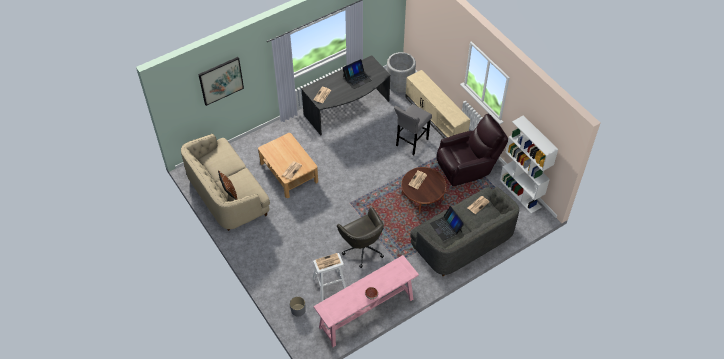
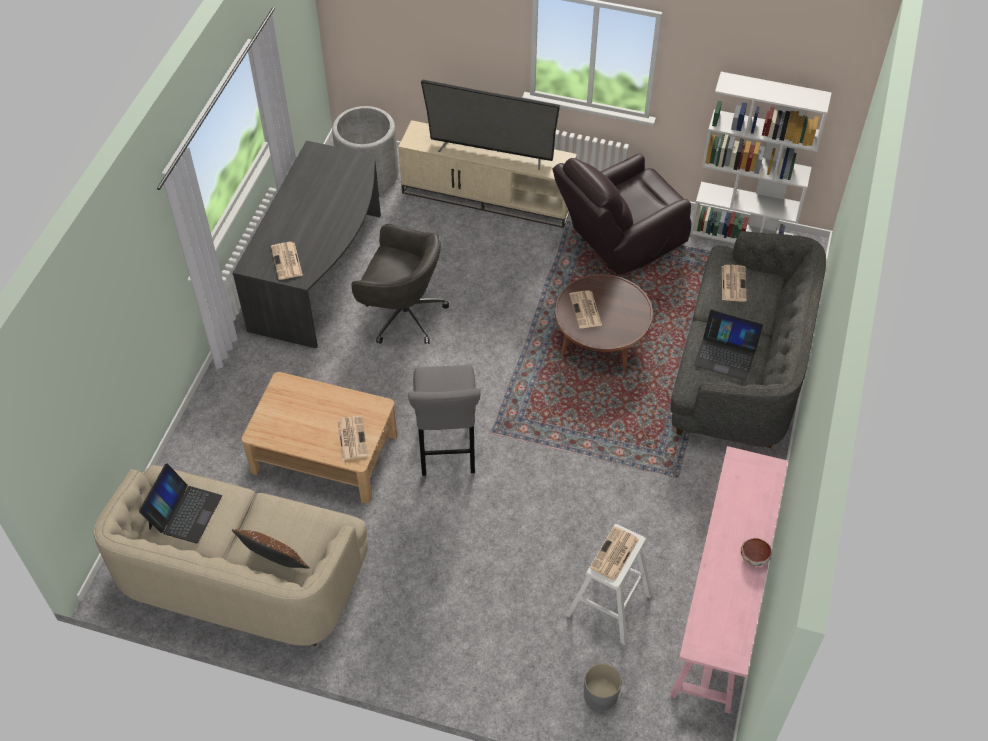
camera: 40 degrees left, 0 degrees up
picture [198,57,244,106] -> none
grey office chair [337,208,384,268] -> grey office chair moved to [351,224,449,344]
laptop [342,59,372,89] -> laptop moved to [139,463,222,544]
grey stool [394,104,432,156] -> grey stool moved to [408,365,481,476]
brown armchair [437,113,508,186] -> brown armchair turned 150 degrees counterclockwise [552,153,691,274]
none -> television [421,79,560,170]

